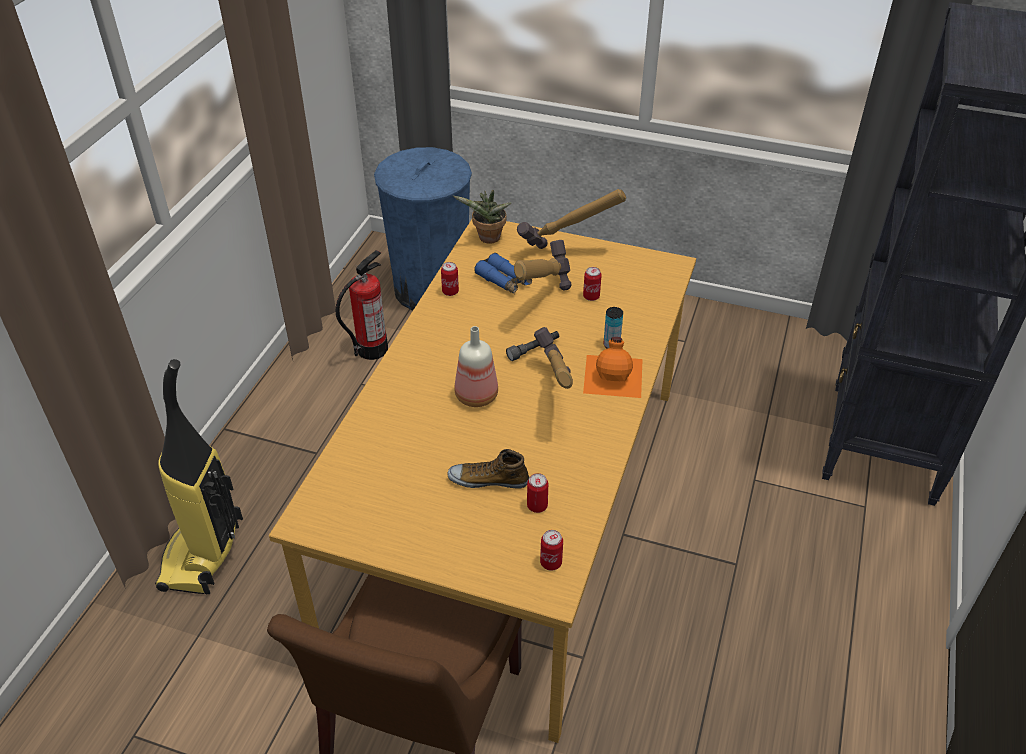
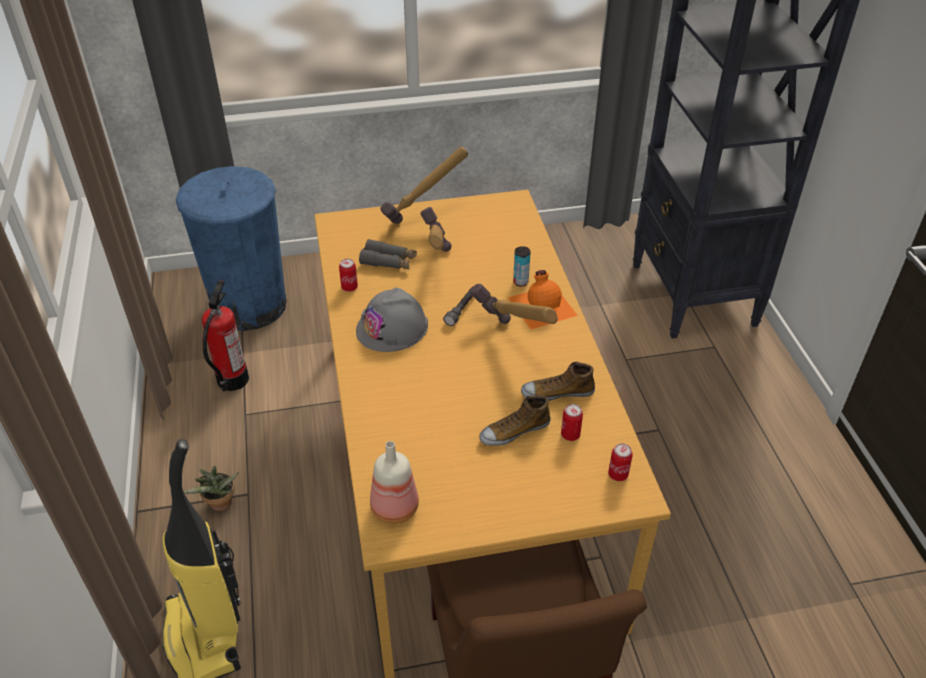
camera: 30 degrees left, 0 degrees up
potted plant [453,190,511,244] -> potted plant moved to [184,466,238,511]
bottle [455,326,498,407] -> bottle moved to [370,441,419,524]
blue binoculars [474,253,532,294] -> grey binoculars [359,239,417,269]
can [583,267,602,301] -> none
none -> grey hard hat [356,287,428,352]
none -> shoe [521,362,595,401]

